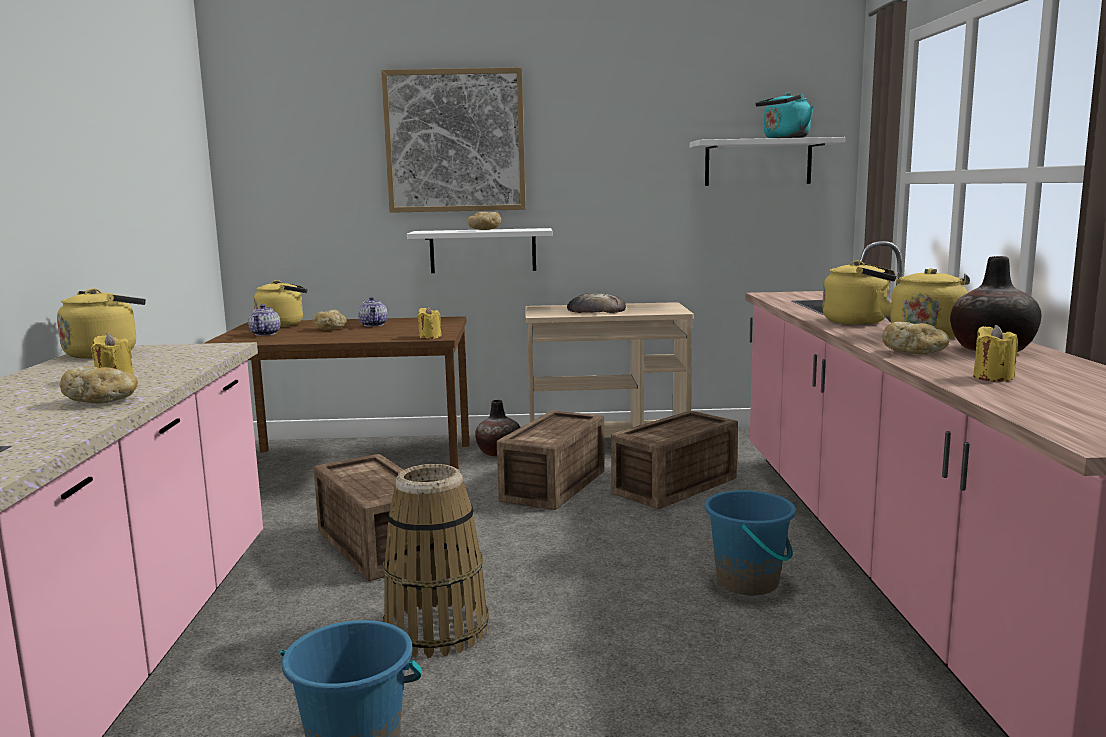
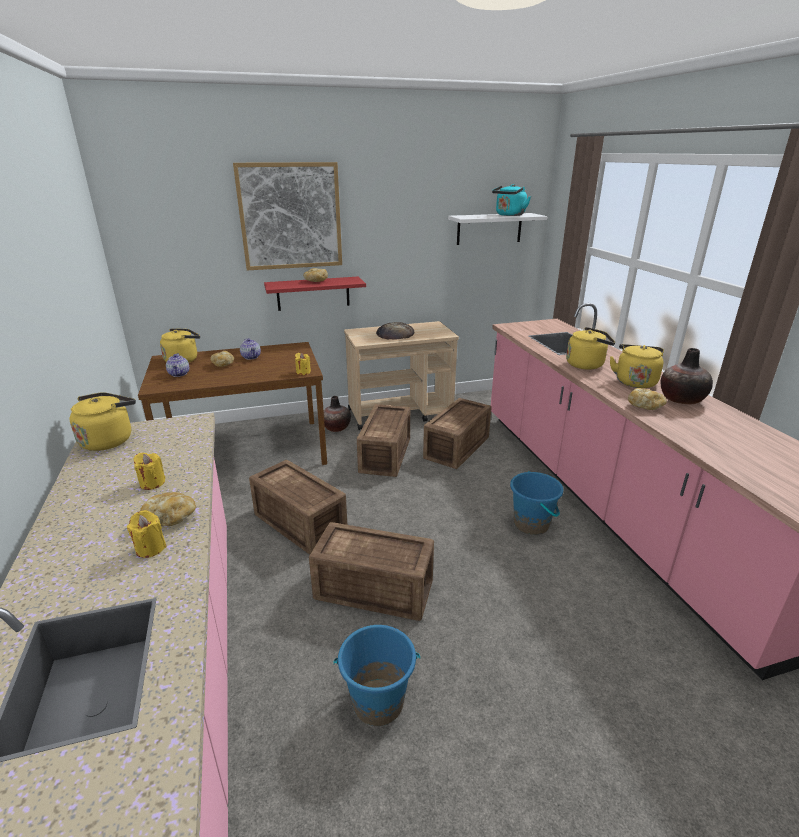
camera: 15 degrees left, 15 degrees up
basket [383,464,489,658] -> crate [309,522,434,621]
white shelf [407,228,552,273] -> red shelf [264,276,366,311]
yellow candle [973,325,1018,382] -> yellow candle moved to [127,510,167,558]

